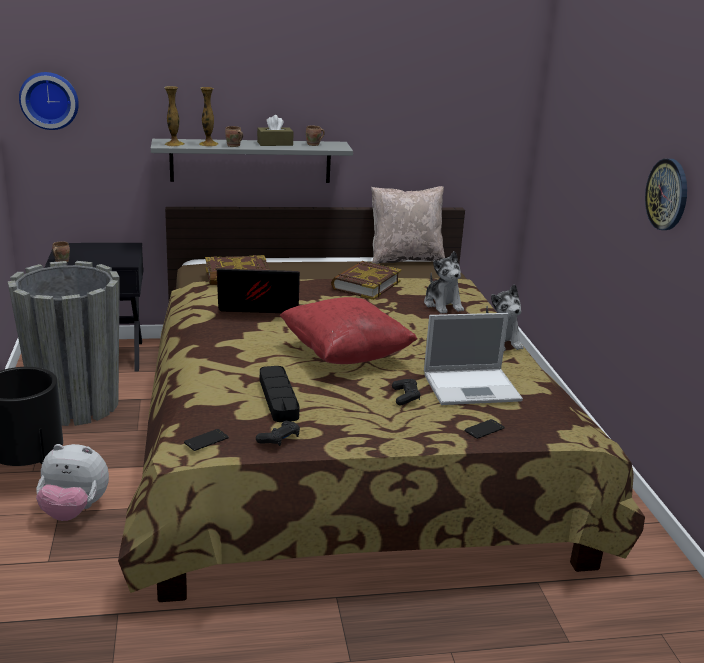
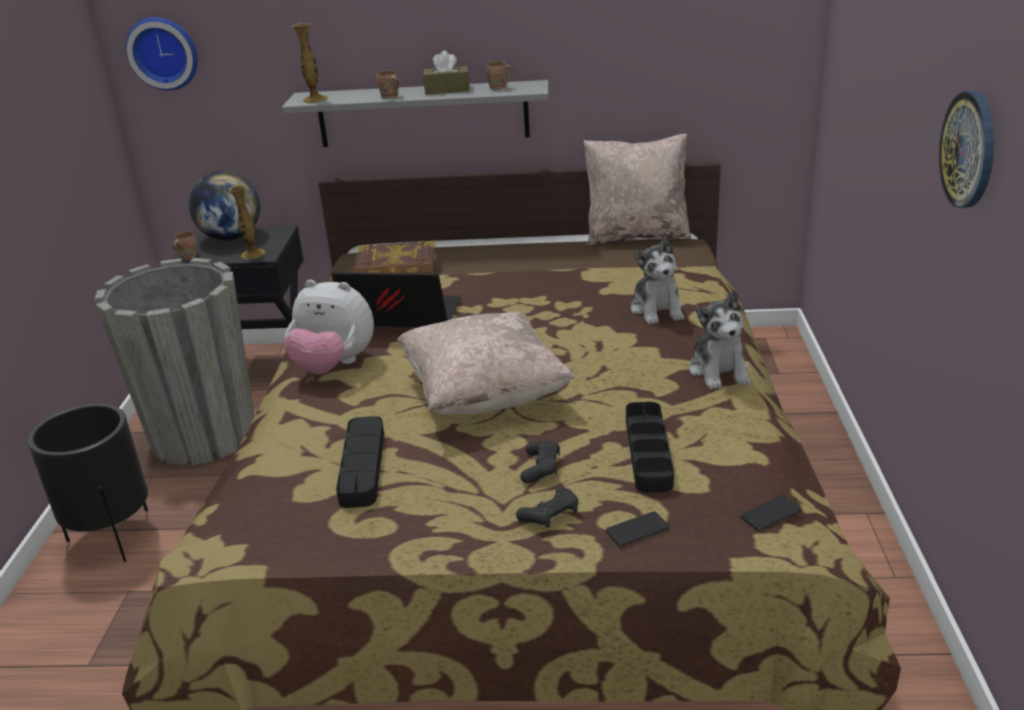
camera: 15 degrees right, 5 degrees up
plush toy [36,444,109,521] -> plush toy moved to [284,280,374,374]
phone [184,429,229,451] -> phone moved to [740,495,802,531]
vase [199,87,218,147] -> vase moved to [229,185,265,259]
black game controller [256,421,300,446] -> black game controller moved to [516,487,579,528]
red pillow [280,297,418,364] -> beige pillow [397,312,575,415]
book [331,261,401,300] -> none
laptop [424,313,523,405] -> black tray [626,402,674,493]
none -> globe [189,171,260,241]

